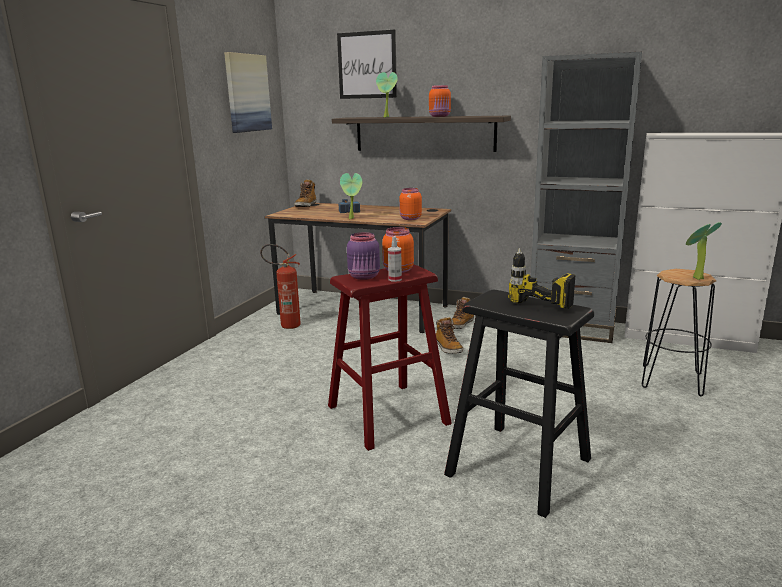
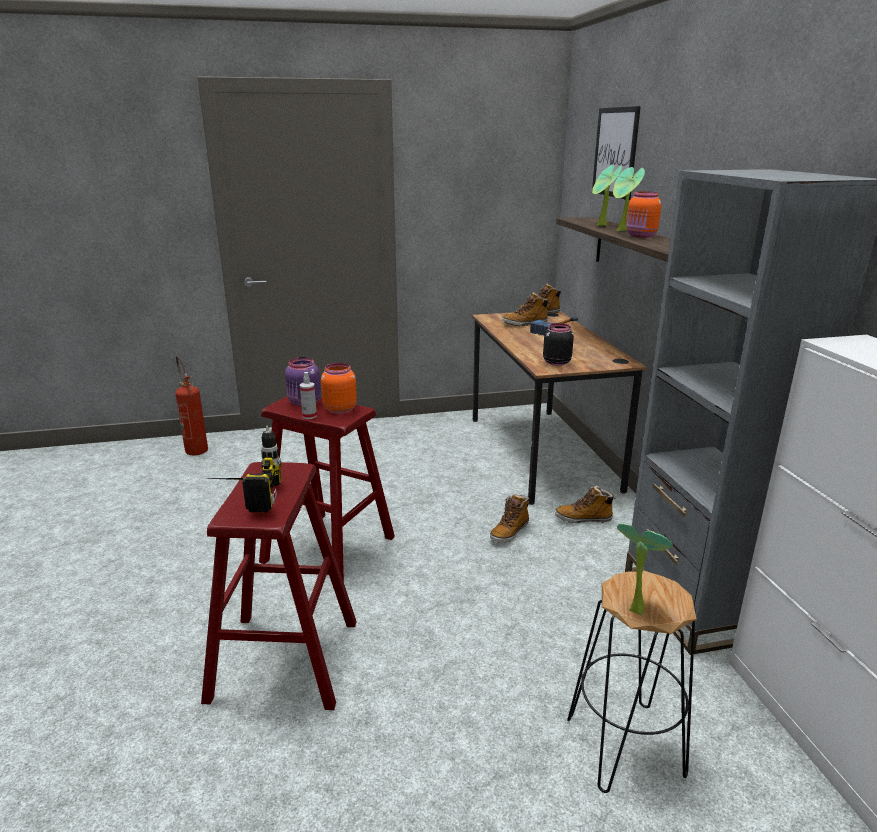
camera: 55 degrees right, 5 degrees up
picture [224,52,272,133] -> none
fire extinguisher [260,244,301,329] -> fire extinguisher moved to [175,356,208,455]
potted plant [340,173,362,219] -> potted plant moved to [613,167,645,231]
orange jar [399,188,422,220] -> black jar [543,323,574,366]
black stool [444,290,594,518] -> red stool [201,462,357,710]
none -> boot [502,292,549,326]

